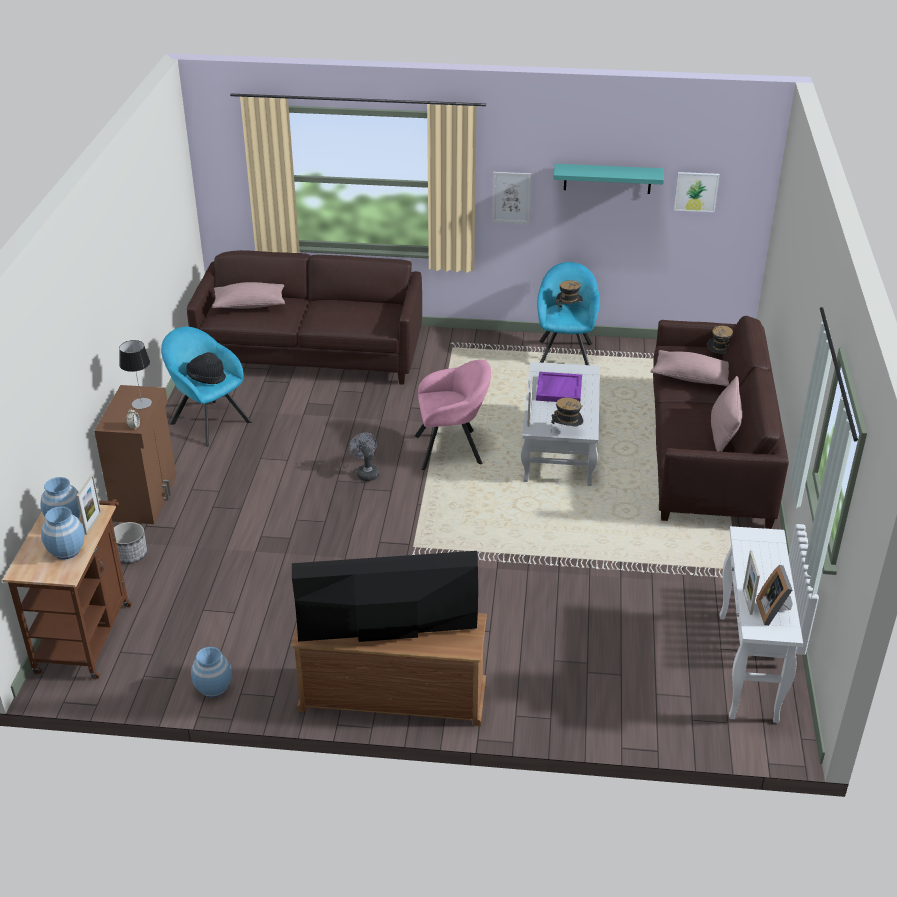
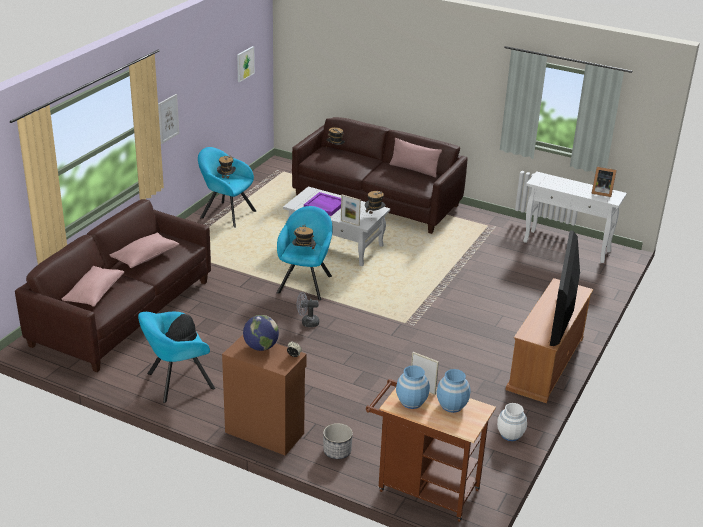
camera: 70 degrees left, 5 degrees down
table lamp [119,340,152,409] -> globe [243,315,279,351]
blue vase [191,647,232,698] -> white vase [497,403,527,441]
pink armchair [415,360,491,470] -> turquoise armchair [277,206,332,300]
turquoise shelf [553,164,664,194] -> none
pink pillow [651,350,729,386] -> pink pillow moved to [110,232,179,268]
picture frame [743,551,760,615] -> none
none -> hat [292,224,316,249]

